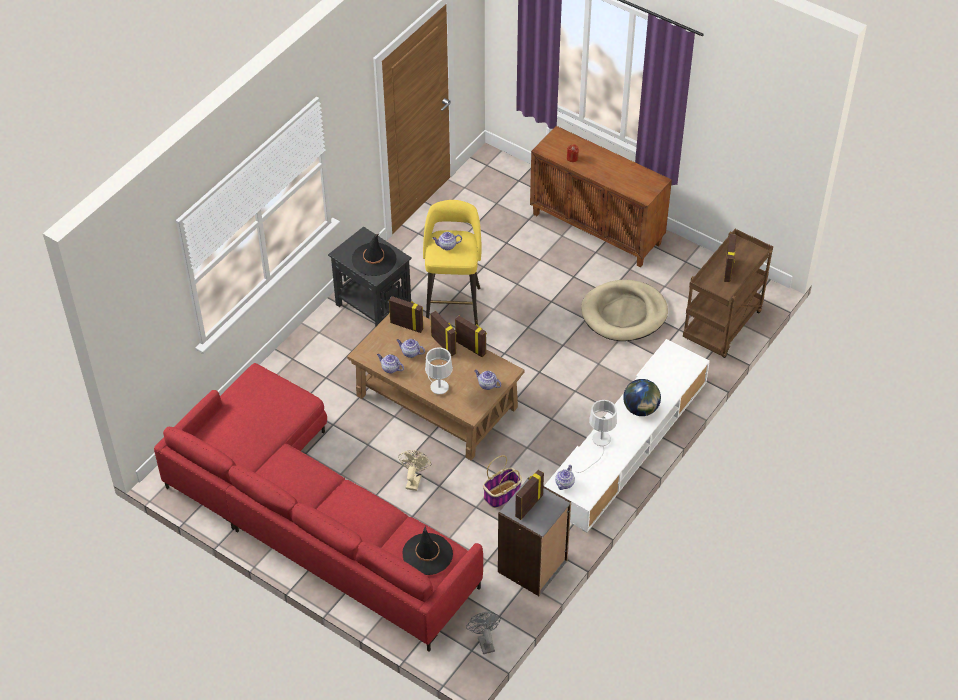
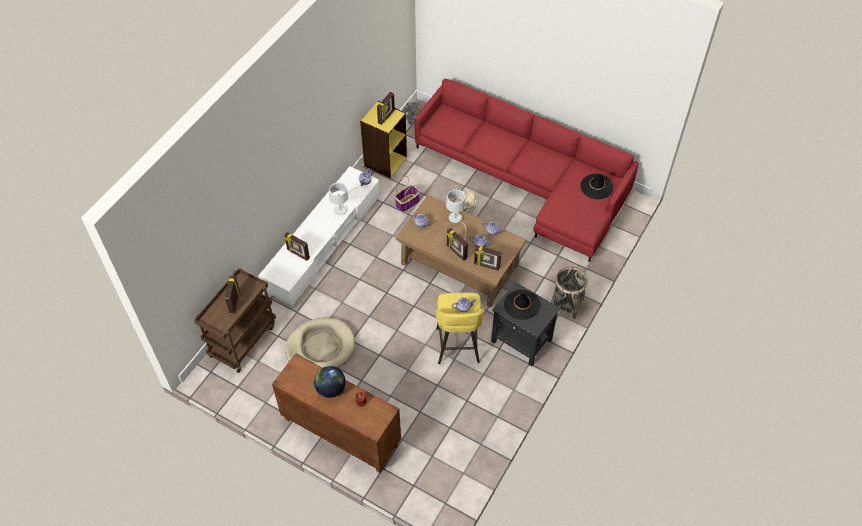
camera: 175 degrees right, 5 degrees up
black hat [403,525,453,575] -> black hat moved to [580,174,613,199]
picture frame [455,316,487,357] -> picture frame moved to [284,232,310,261]
grey bookcase [498,478,571,596] -> yellow bookcase [360,101,407,178]
globe [623,379,661,416] -> globe moved to [314,366,346,398]
none -> basket [551,266,588,319]

